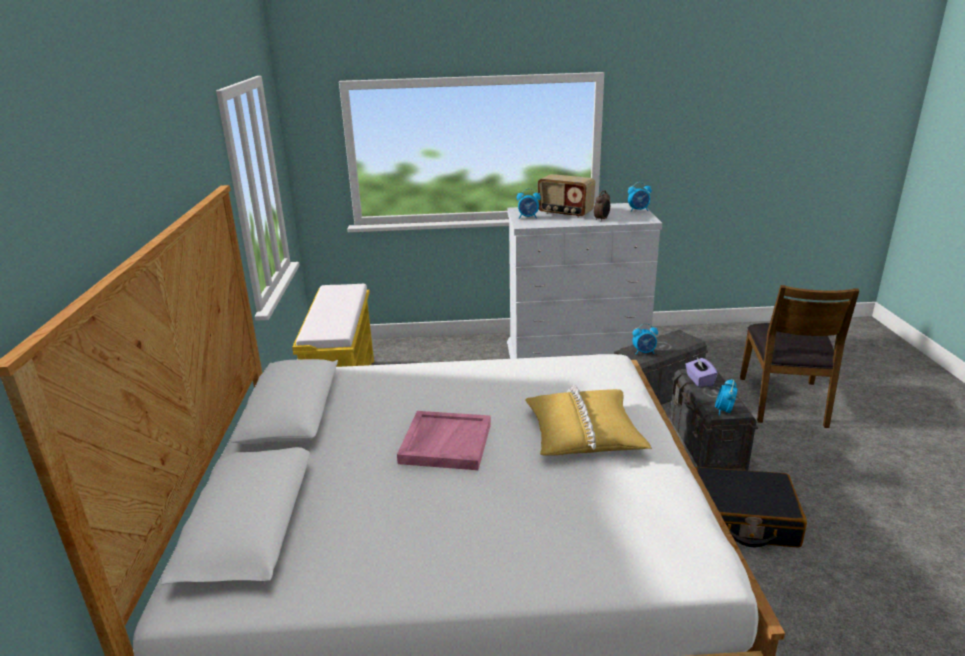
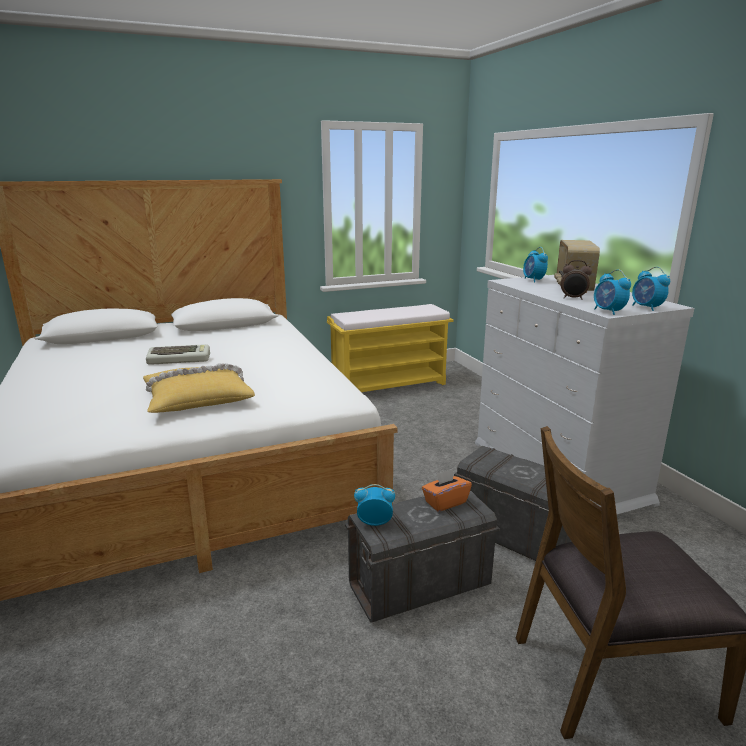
camera: 70 degrees right, 5 degrees down
pink tray [397,411,491,470] -> keyboard [146,344,210,365]
alarm clock [632,323,658,355] -> alarm clock moved to [594,269,631,315]
purple tissue box [685,358,718,387] -> orange tissue box [422,469,472,512]
black suitcase [695,467,807,548] -> none

